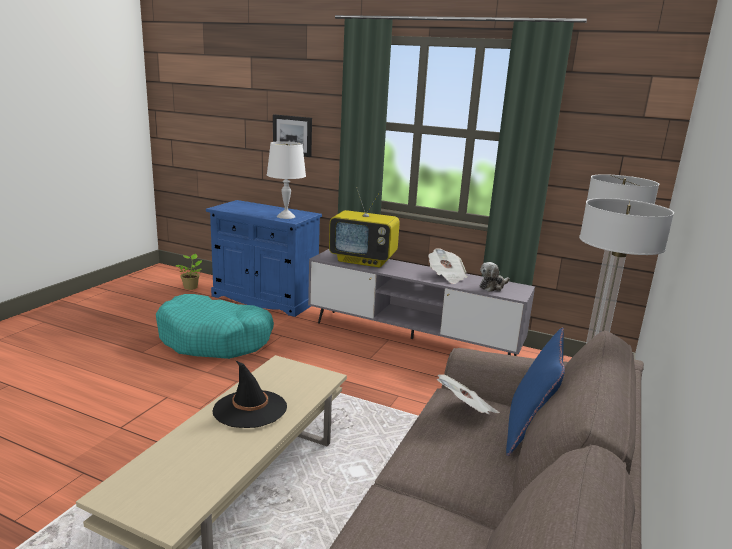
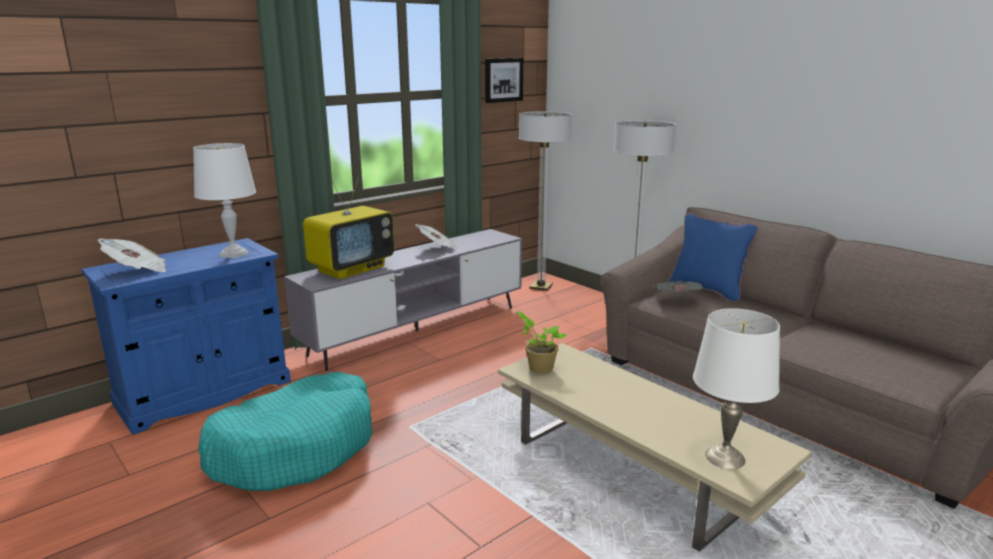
camera: 65 degrees left, 0 degrees up
potted plant [176,254,202,290] -> potted plant moved to [517,311,567,374]
black hat [212,360,287,428] -> none
picture [273,114,312,157] -> picture moved to [485,58,523,103]
plush toy [479,262,510,292] -> none
none -> newspaper [98,239,166,272]
none -> white table lamp [693,308,780,469]

